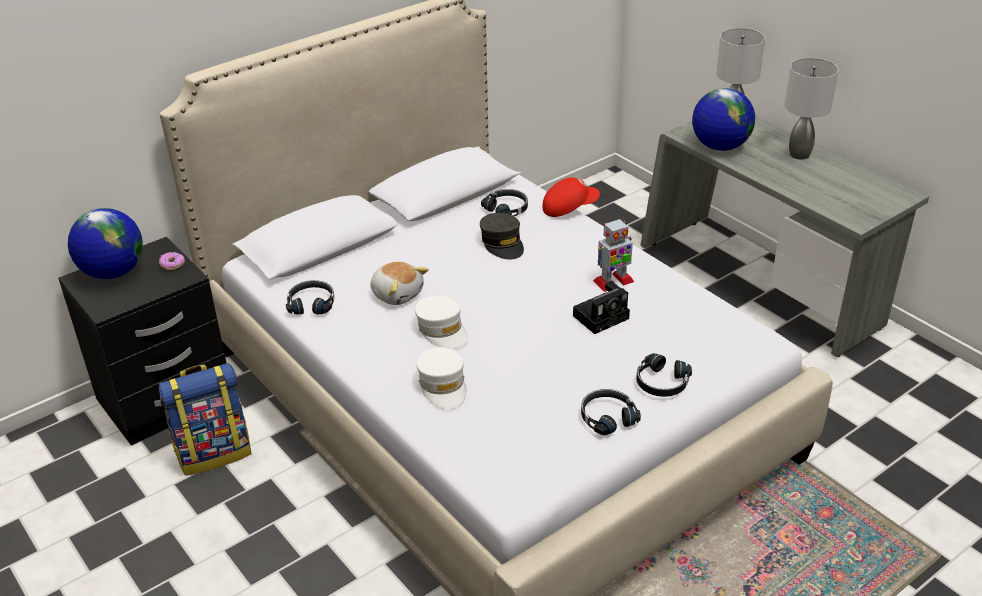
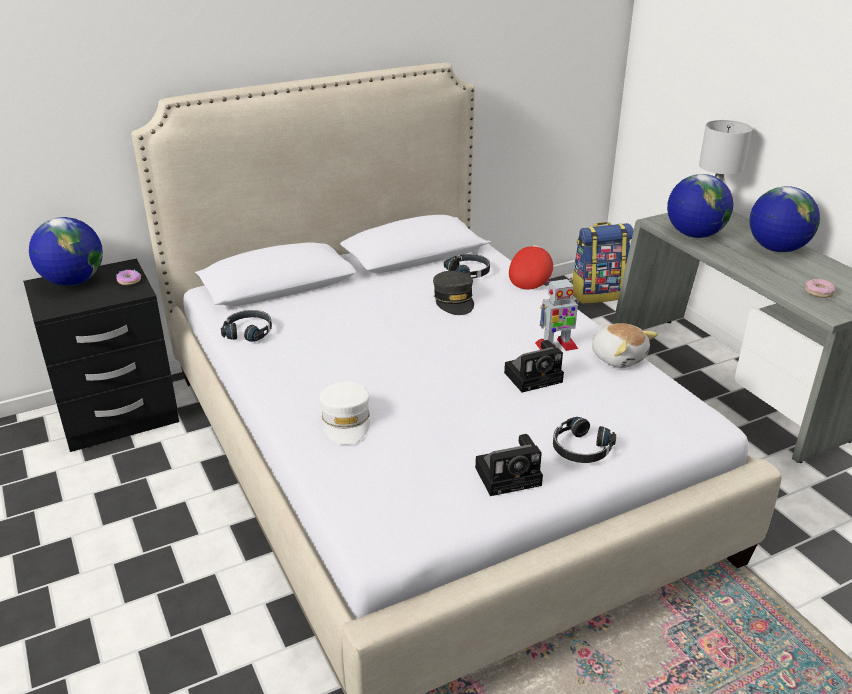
camera: 10 degrees right, 5 degrees down
backpack [159,363,251,476] -> backpack moved to [572,222,634,304]
plush toy [371,261,429,305] -> plush toy moved to [592,323,658,368]
white cap [415,296,468,349] -> none
red cap [543,177,600,217] -> red cap turned 60 degrees counterclockwise [509,245,553,290]
black headphones [581,389,641,436] -> camera [475,434,543,496]
grey table lamp [784,58,839,160] -> globe [749,186,820,252]
none -> donut [805,279,835,298]

